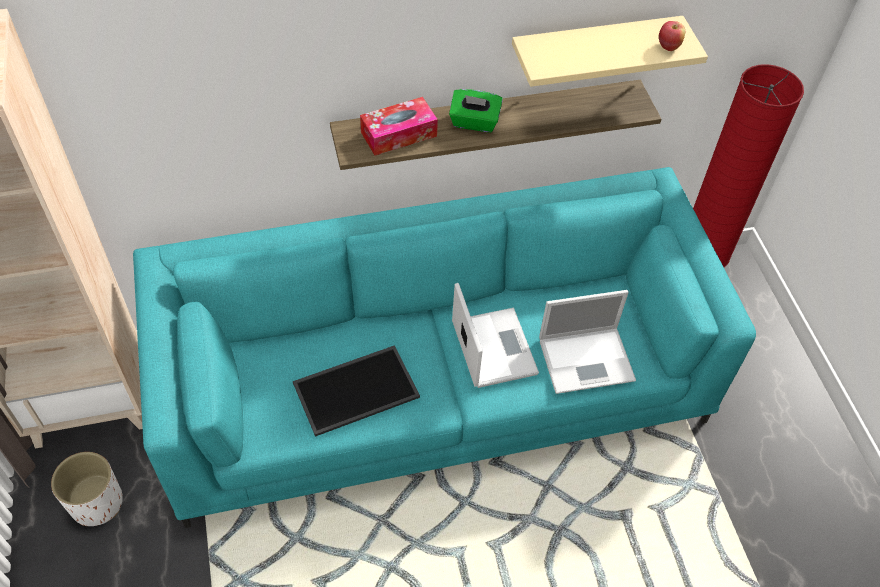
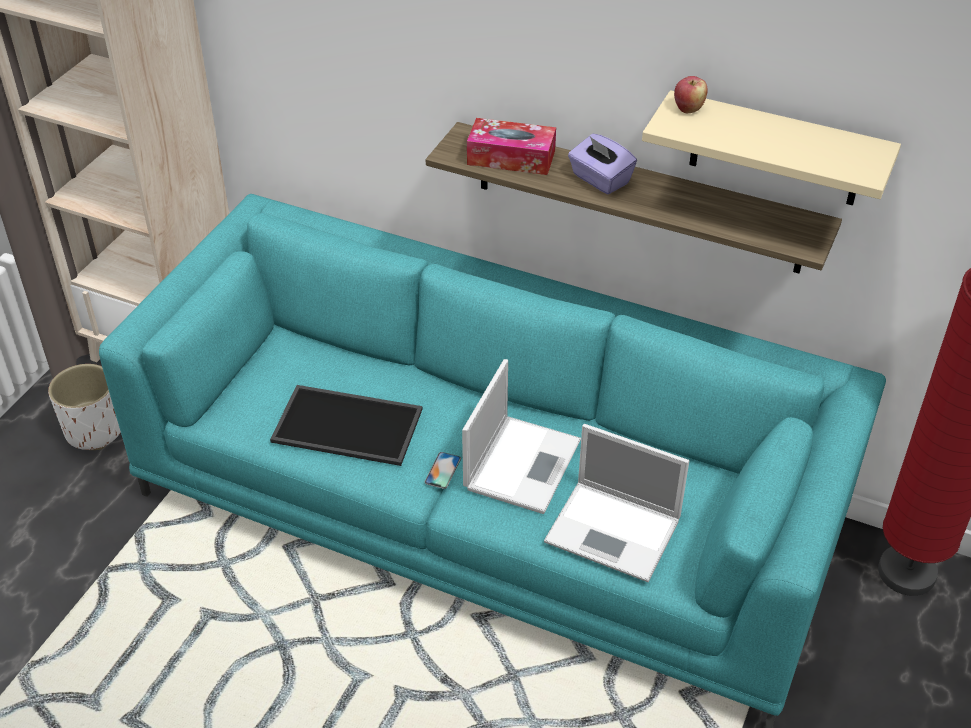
camera: 40 degrees right, 10 degrees down
green tissue box [449,89,503,132] -> purple tissue box [568,133,637,195]
apple [659,21,685,51] -> apple moved to [674,76,708,113]
none -> phone [425,452,461,489]

